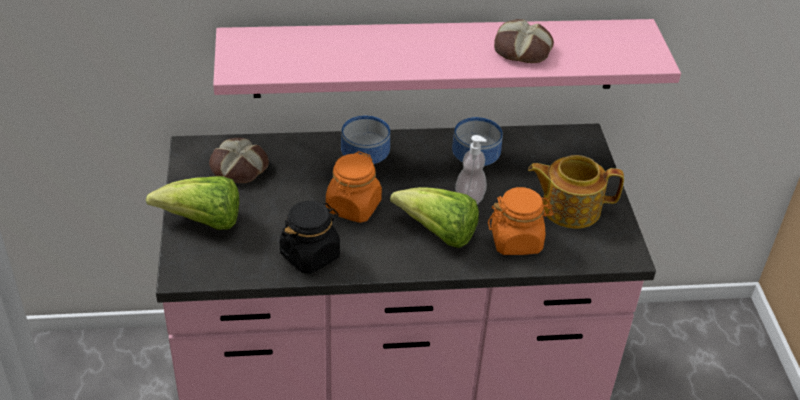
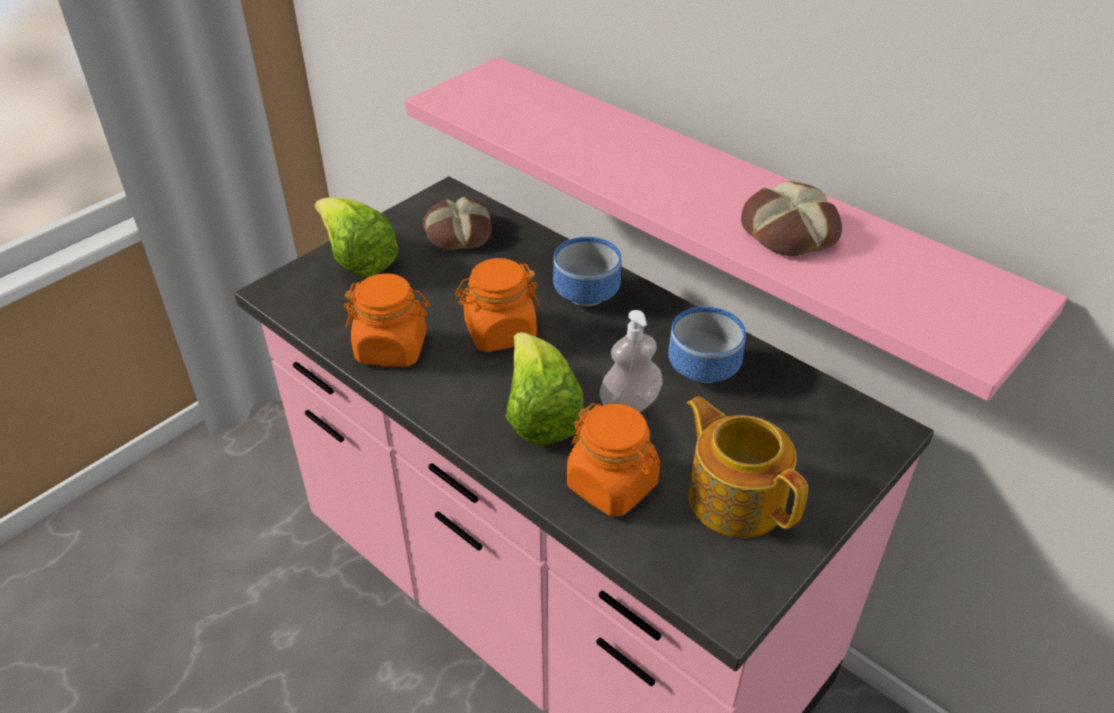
camera: 50 degrees right, 0 degrees up
black jar [279,201,340,274] -> orange jar [344,273,430,367]

